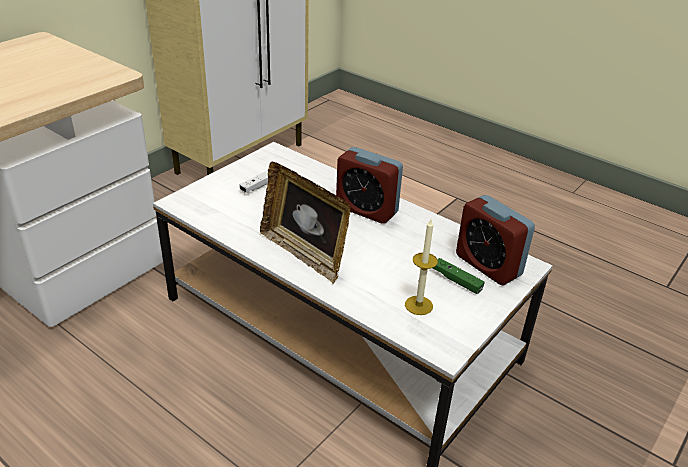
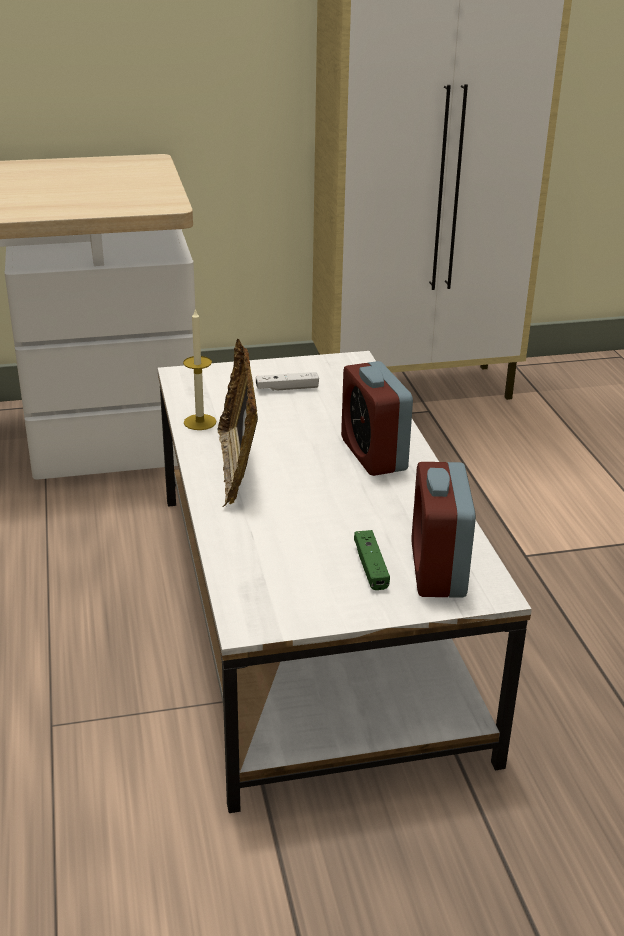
camera: 40 degrees right, 5 degrees down
candle [405,219,438,315] -> candle moved to [183,308,217,430]

